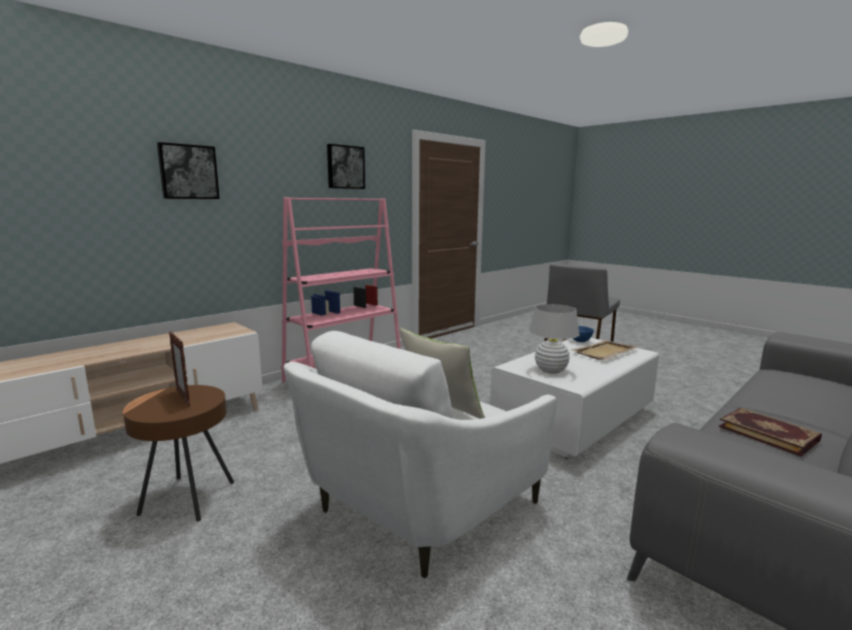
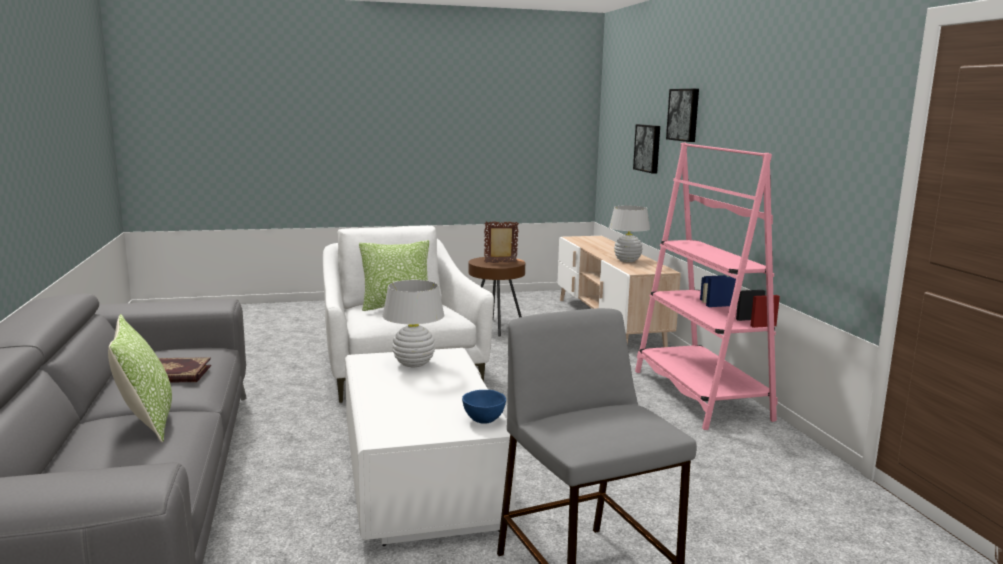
camera: 120 degrees right, 0 degrees up
picture [327,144,365,189] -> picture moved to [633,124,660,173]
beige tray [571,340,639,360] -> none
none -> pillow [108,314,172,443]
none -> white table lamp [609,205,650,262]

